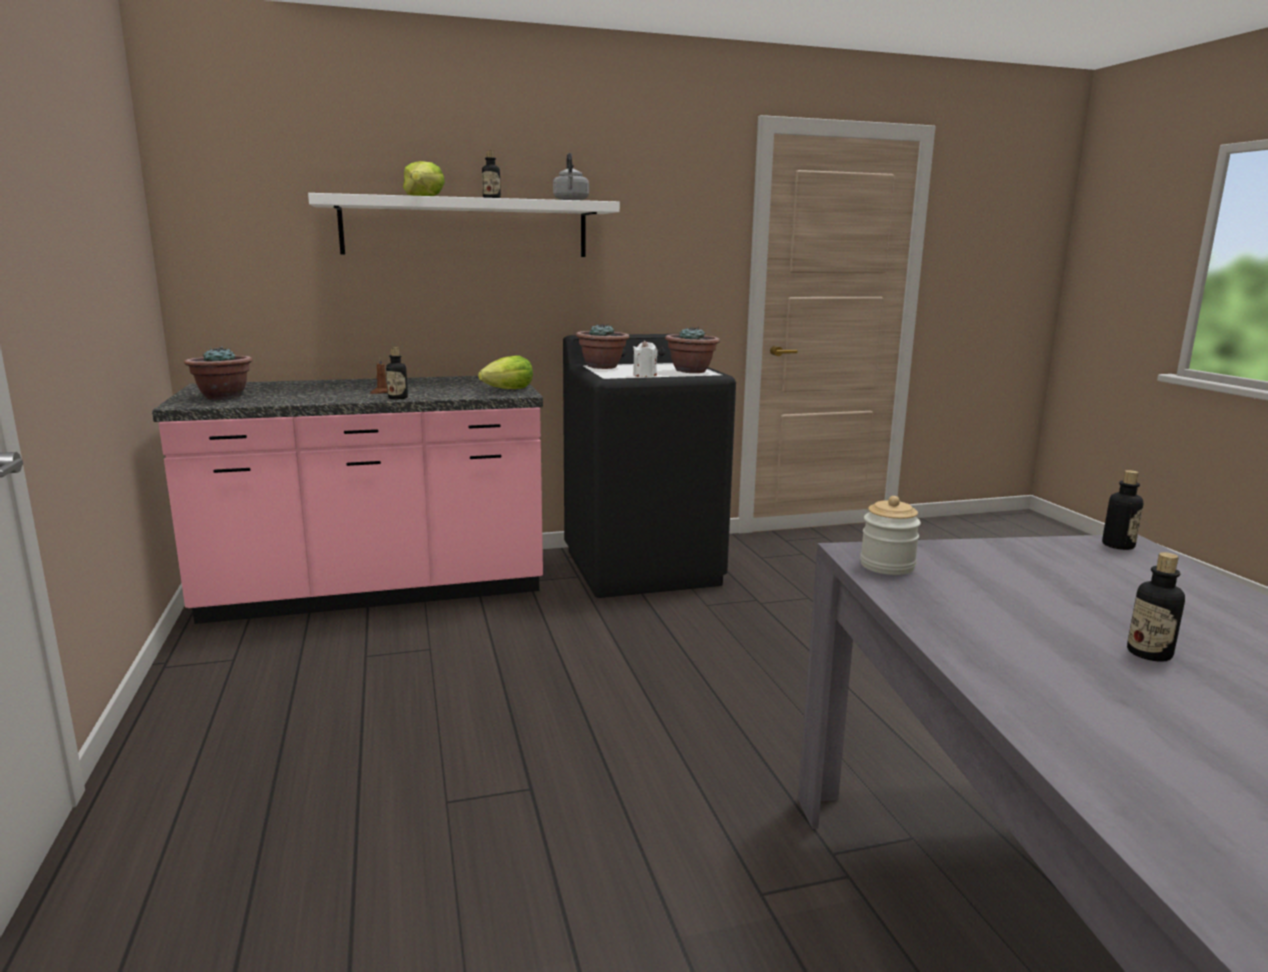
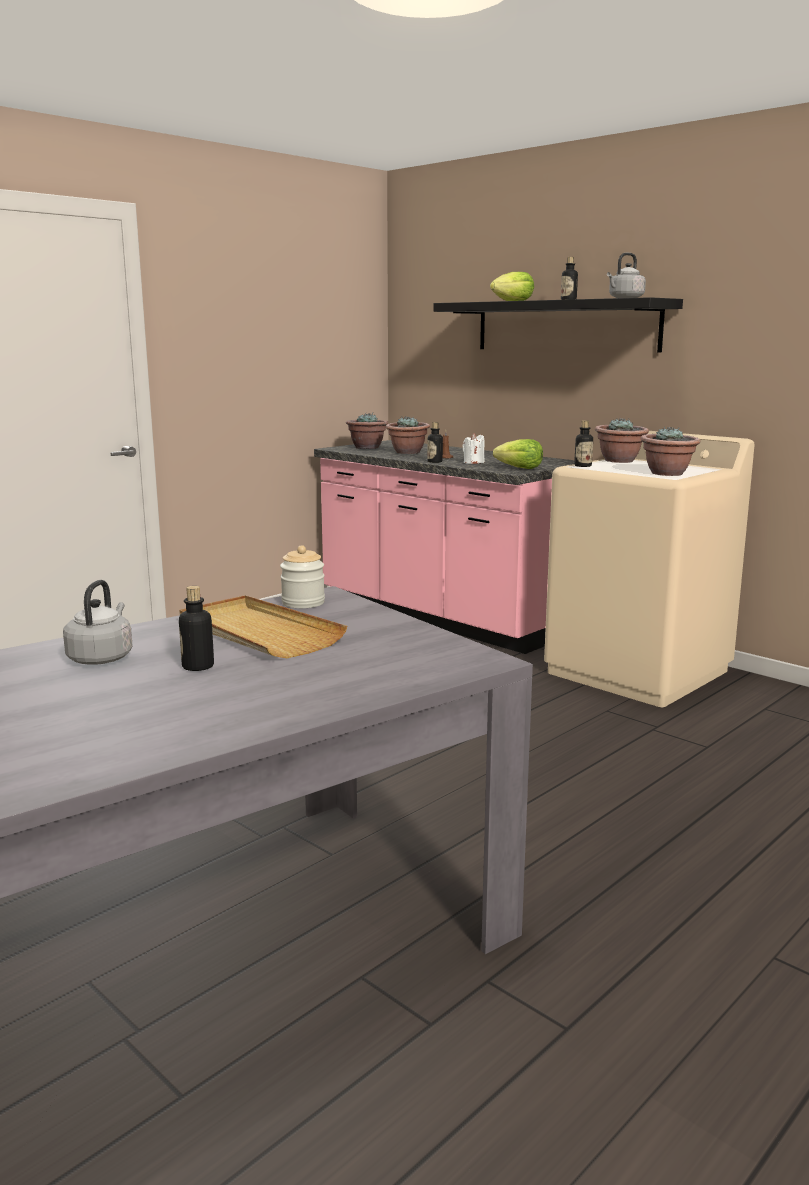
camera: 60 degrees right, 0 degrees up
white shelf [308,193,620,257] -> black shelf [433,297,683,353]
black washing machine [563,334,736,598] -> beige washing machine [544,431,755,707]
white candle [633,340,658,377] -> white candle moved to [463,433,484,464]
bottle [1102,470,1144,550] -> bottle moved to [574,420,593,467]
none -> grey kettle [63,580,133,664]
none -> beige tray [179,595,347,658]
none -> potted plant [386,416,430,454]

